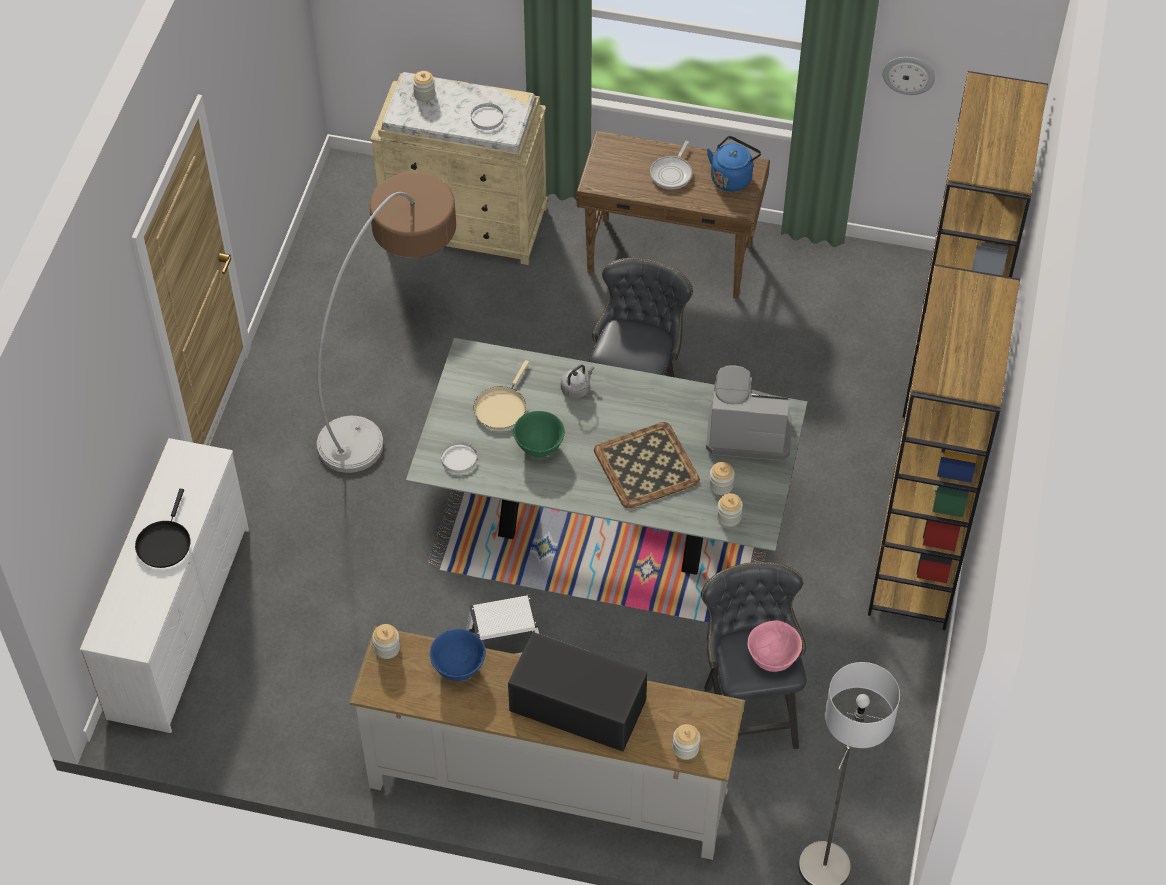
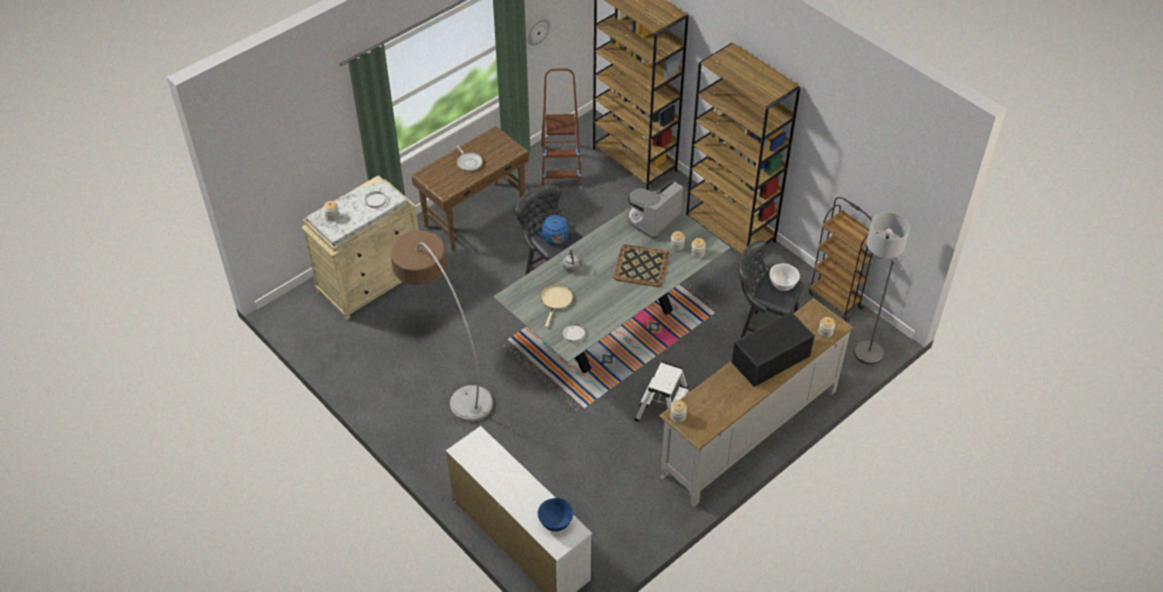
camera: 55 degrees left, 5 degrees down
black frying pan [135,489,190,568] -> none
blue bowl [430,629,486,681] -> blue bowl moved to [538,498,574,532]
beige frying pan [474,360,529,430] -> beige frying pan turned 135 degrees counterclockwise [540,284,573,327]
green bowl [513,411,565,457] -> none
blue kettle [707,136,761,191] -> blue kettle moved to [537,211,569,245]
pink bowl [747,620,802,672] -> white bowl [769,264,800,291]
none -> brown step ladder [541,68,582,189]
none -> brown cart [809,197,878,322]

